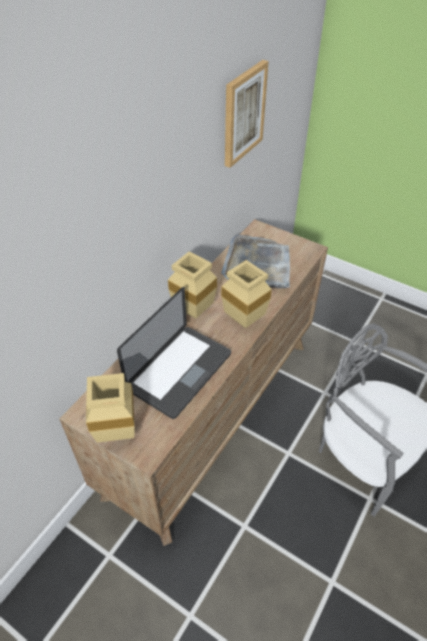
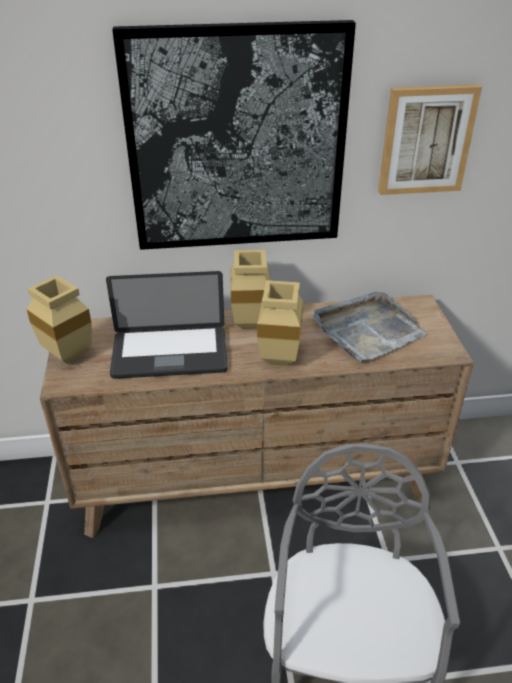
camera: 50 degrees right, 10 degrees down
none -> picture [112,20,356,250]

